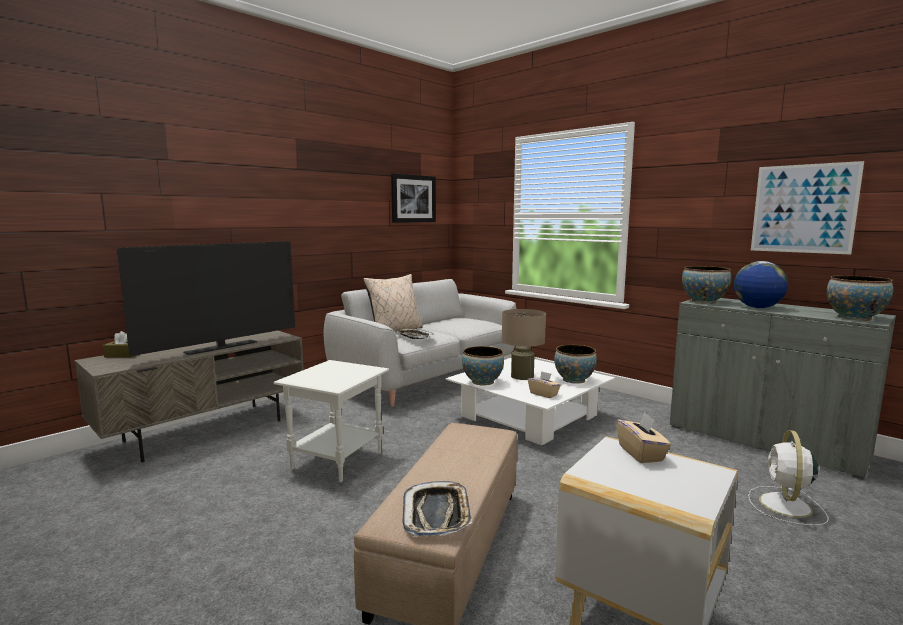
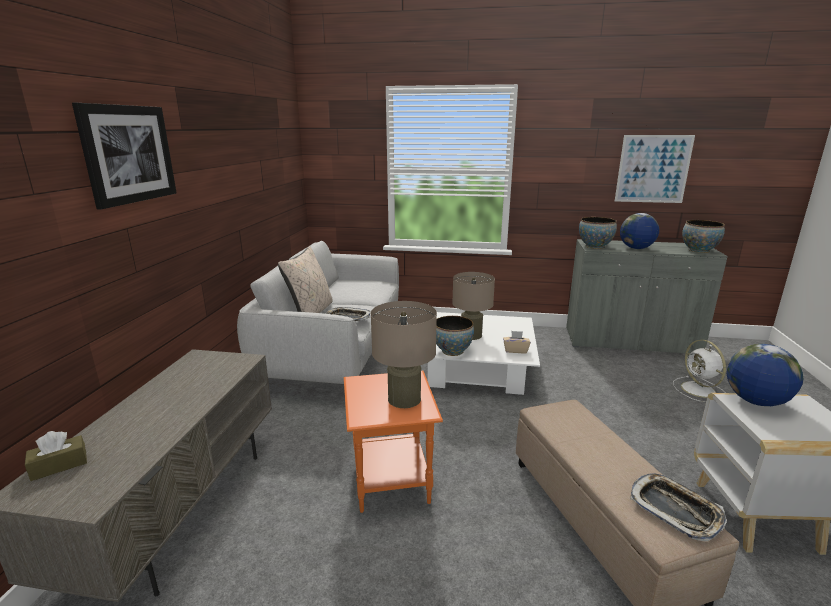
camera: 35 degrees left, 10 degrees up
television [117,241,295,356] -> none
white side table [273,360,389,482] -> orange side table [344,370,443,513]
picture [391,173,436,223] -> picture moved to [72,103,177,209]
bowl [554,345,597,384] -> none
beige tissue box [616,412,671,463] -> globe [727,344,803,406]
none -> beige table lamp [371,301,437,408]

